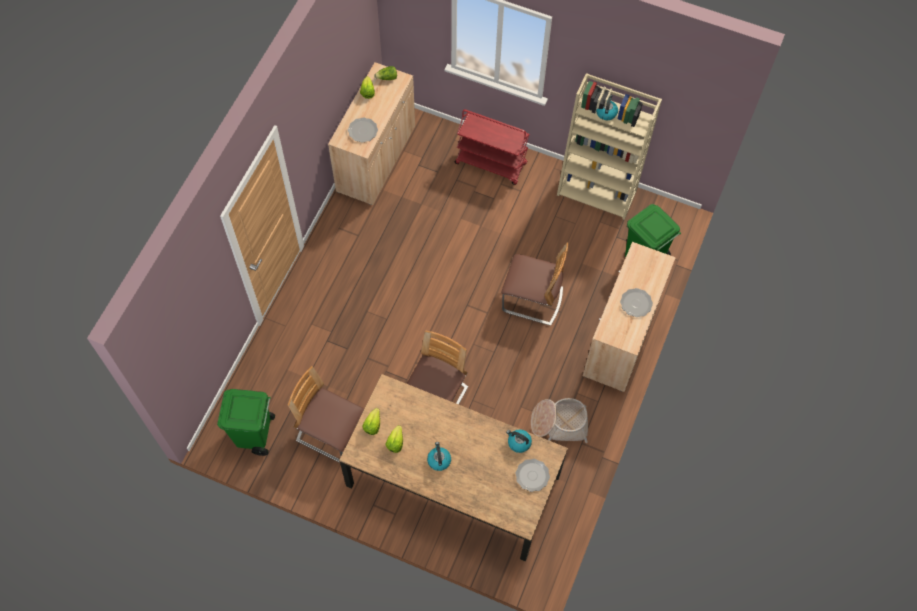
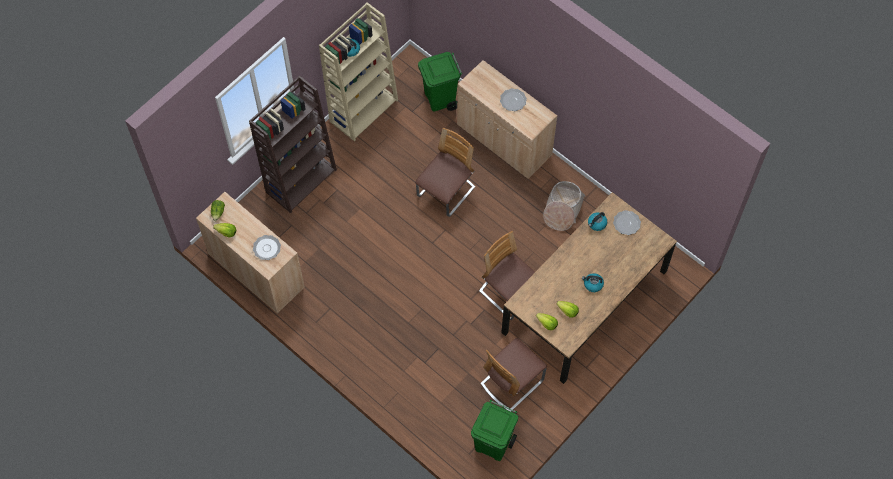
camera: 70 degrees left, 0 degrees up
red cart [455,109,530,185] -> brown bookcase [249,75,337,213]

